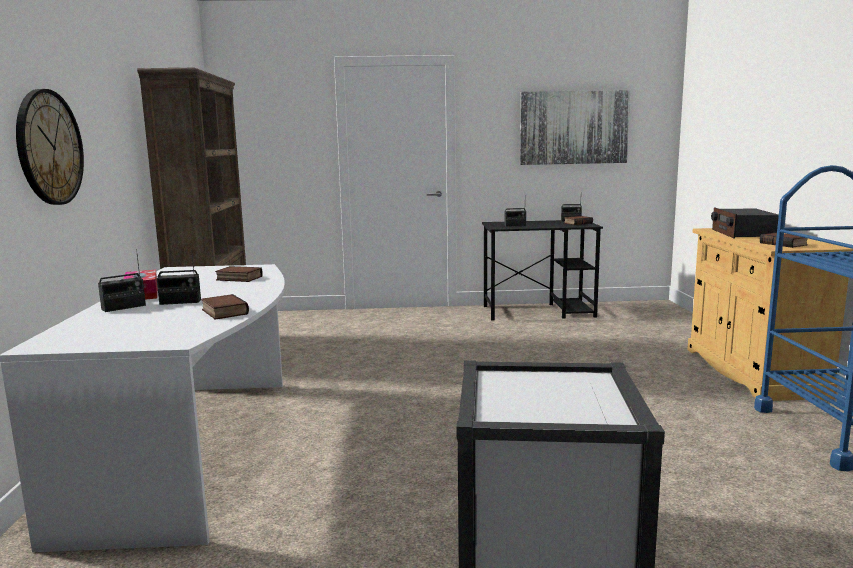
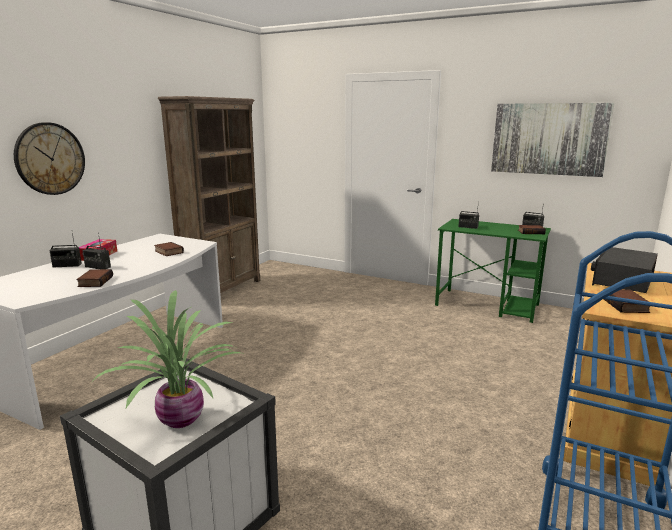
camera: 30 degrees right, 5 degrees up
black desk [482,220,603,321] -> green desk [435,219,551,323]
none -> potted plant [93,290,243,428]

